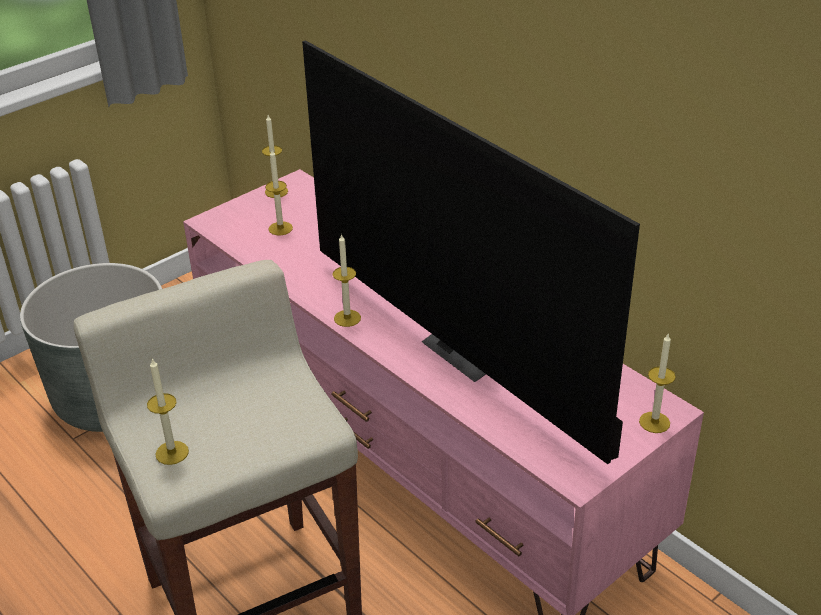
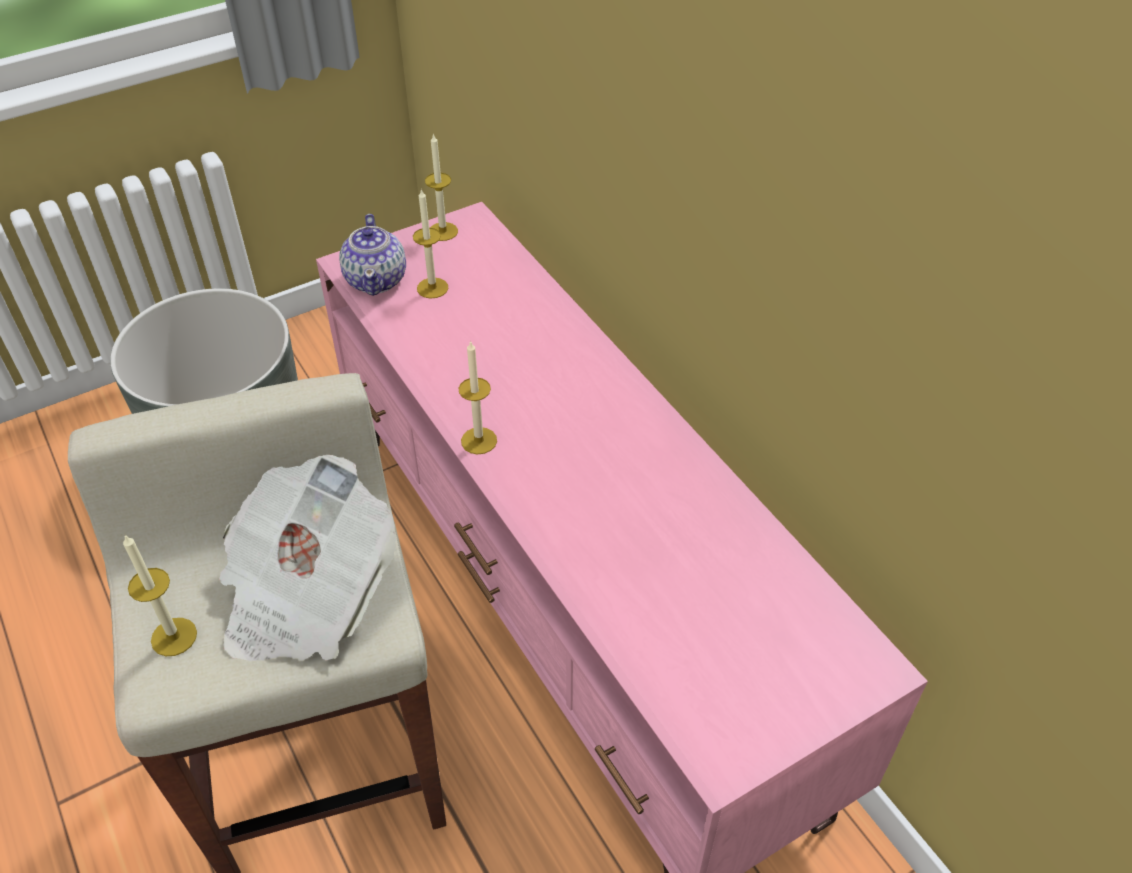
camera: 10 degrees right, 10 degrees up
television [302,40,640,464] -> none
candle [639,334,676,433] -> none
none -> newspaper [219,455,396,661]
none -> teapot [339,214,406,296]

